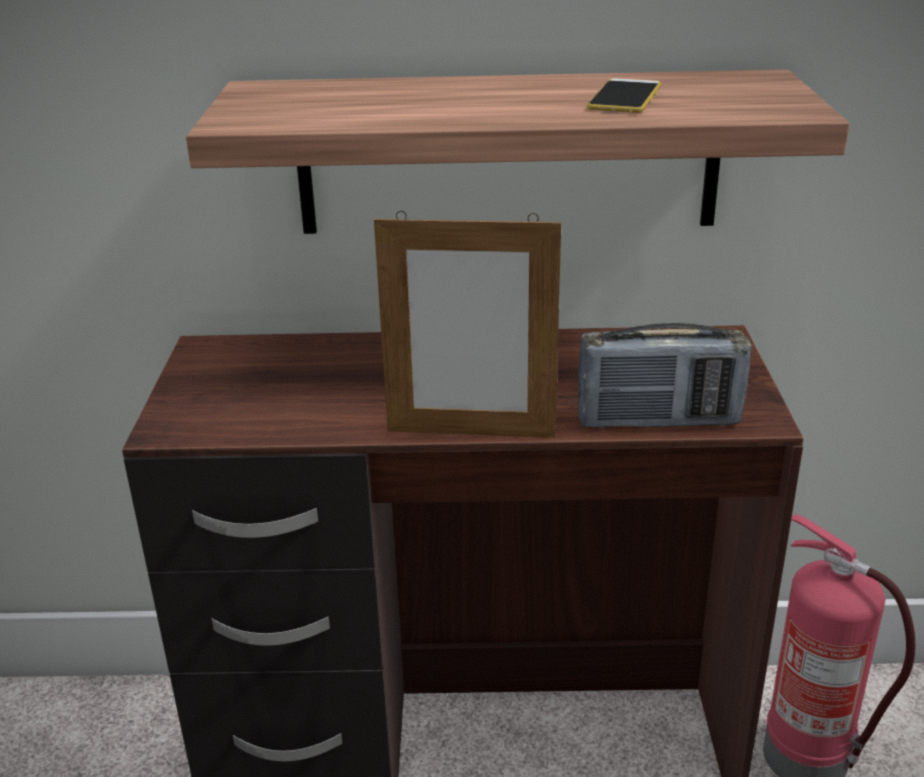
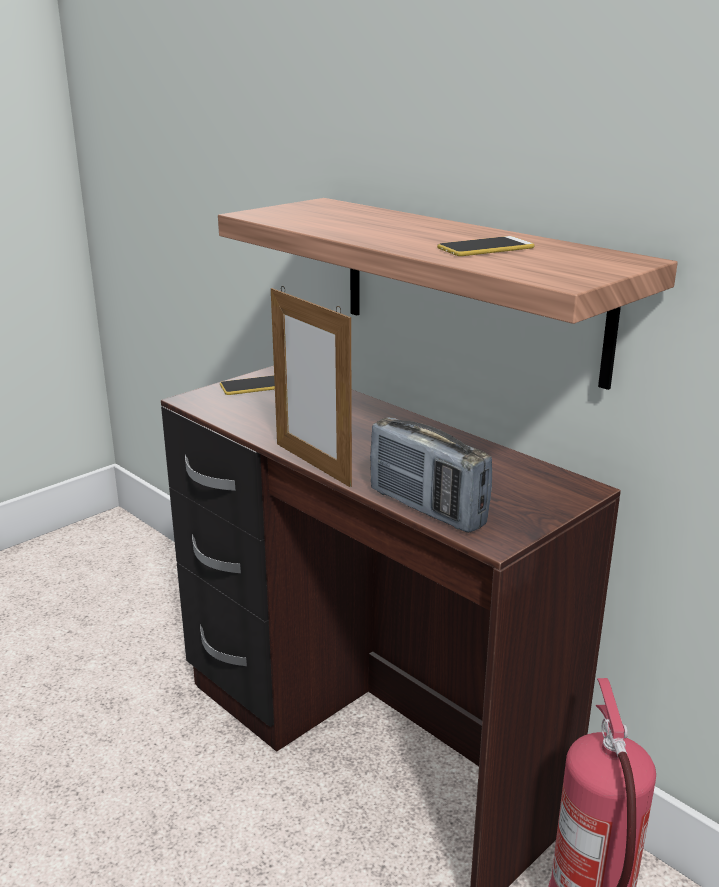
camera: 45 degrees right, 5 degrees down
none -> phone [220,375,275,395]

